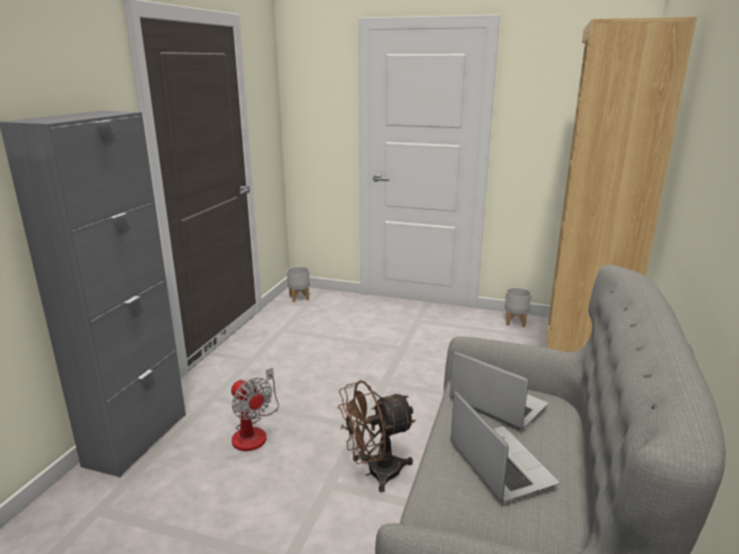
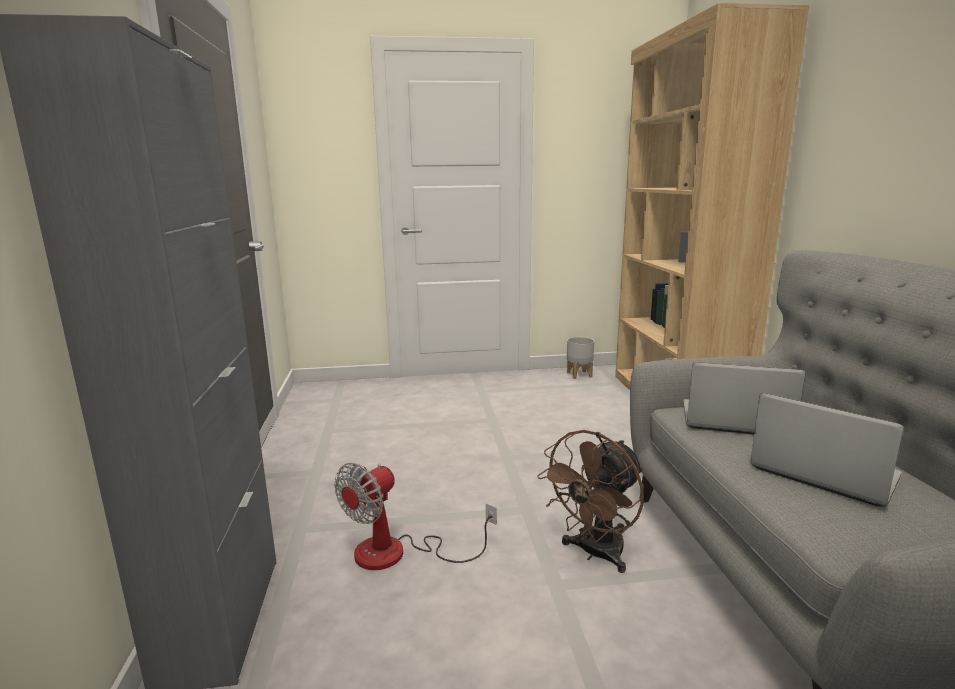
camera: 25 degrees left, 5 degrees down
fan [231,367,279,451] -> fan turned 105 degrees clockwise [334,463,497,570]
grey planter [287,266,310,302] -> none

